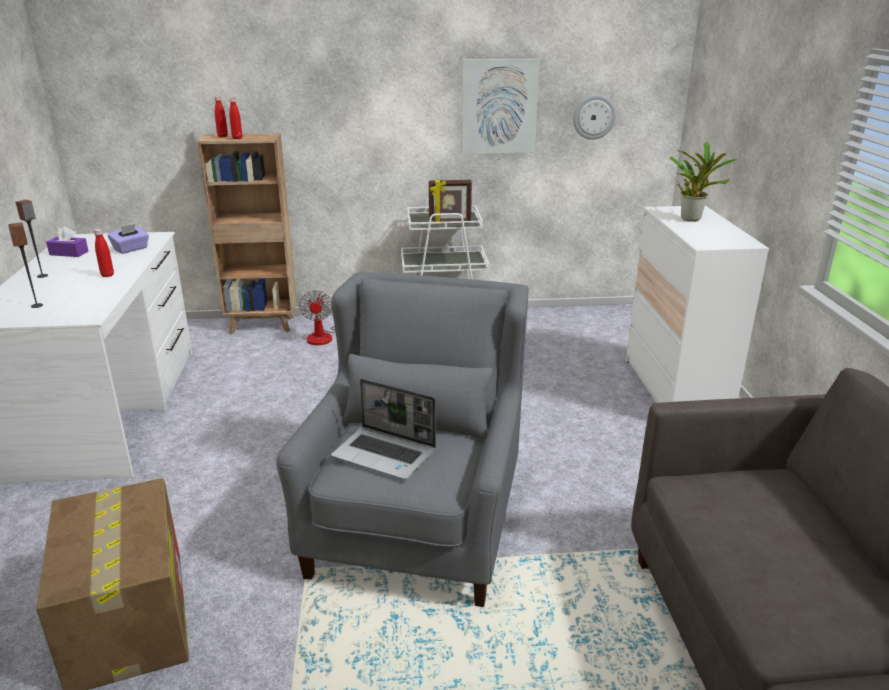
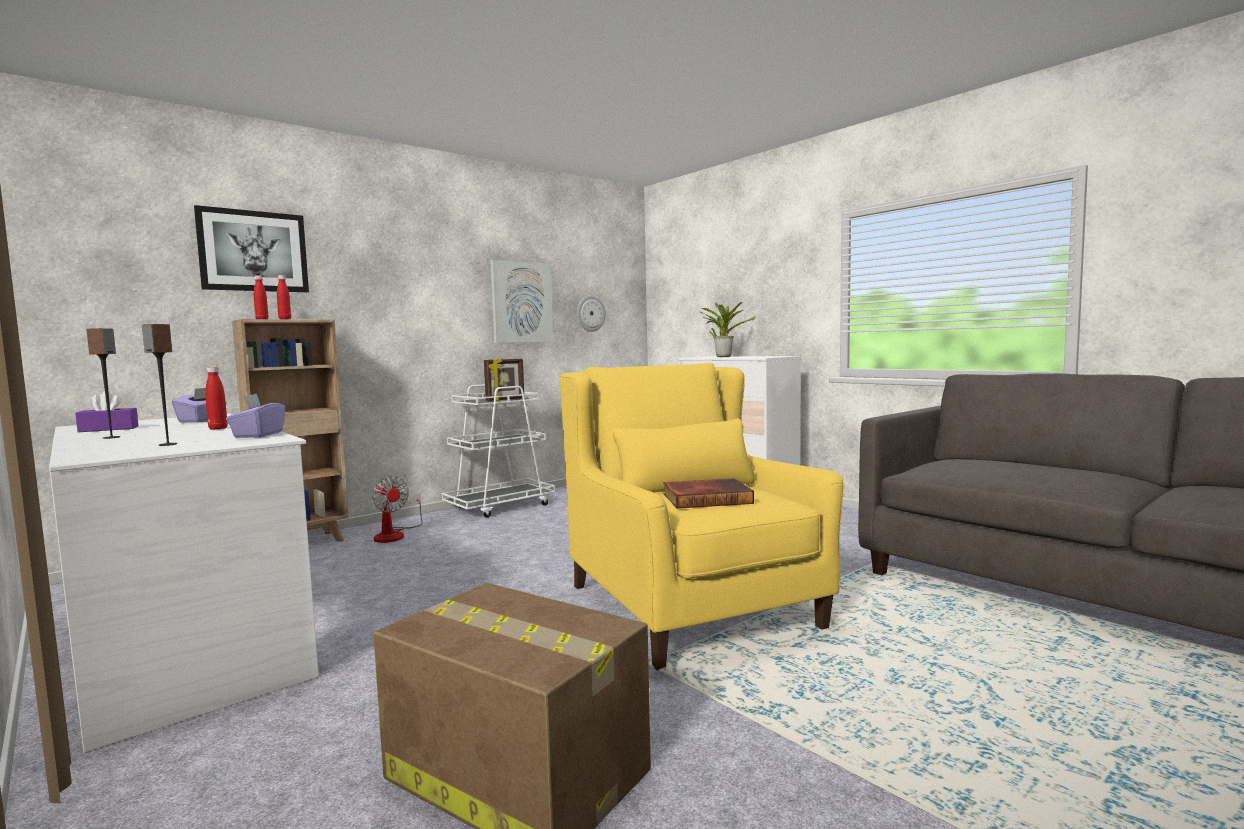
camera: 35 degrees left, 20 degrees down
grey armchair [276,272,529,607] -> yellow armchair [560,363,844,671]
laptop [331,379,436,480] -> book [663,478,754,508]
none -> picture [194,205,309,292]
none -> purple tissue box [226,394,285,438]

